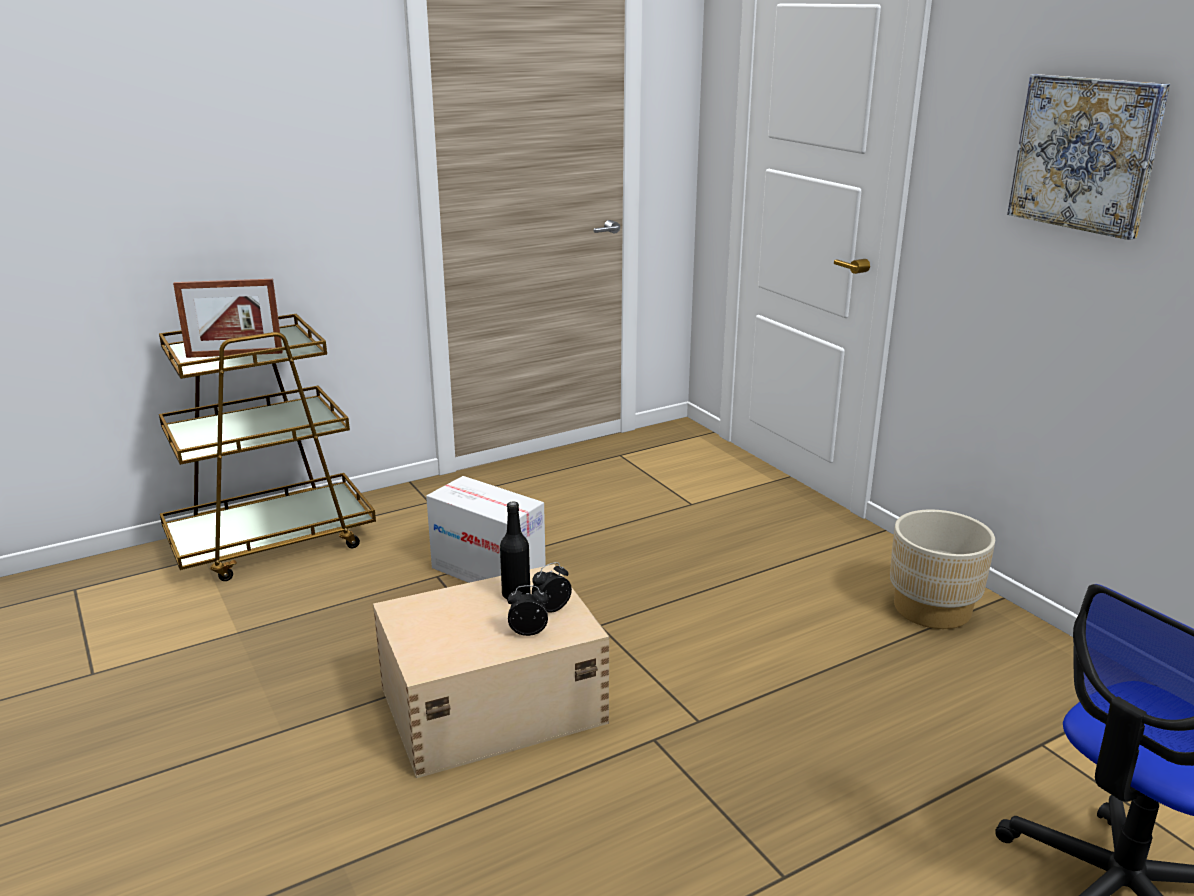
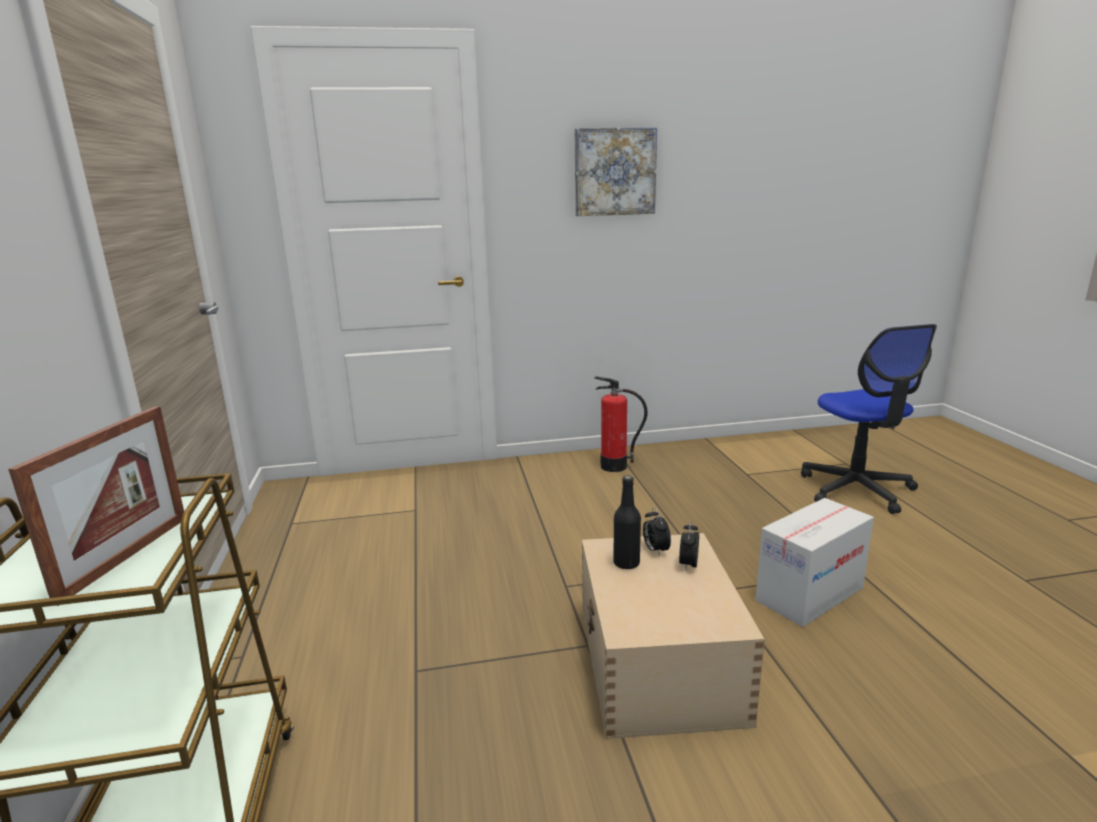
camera: 70 degrees left, 5 degrees down
cardboard box [426,476,546,583] -> cardboard box moved to [755,498,874,627]
beige planter [890,510,995,629] -> fire extinguisher [594,376,648,472]

